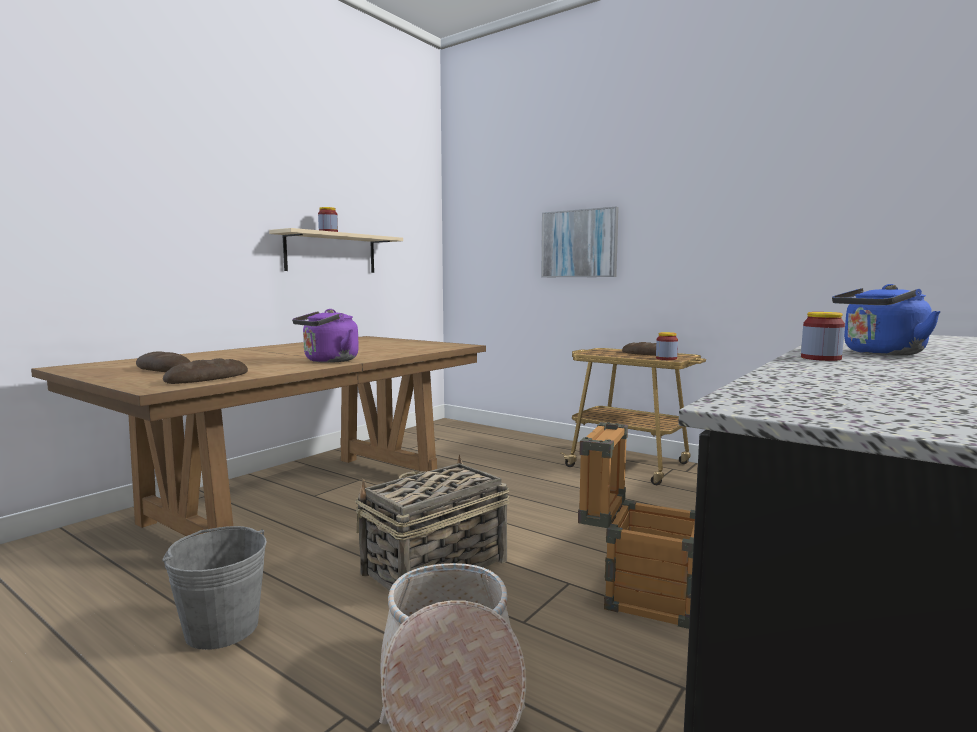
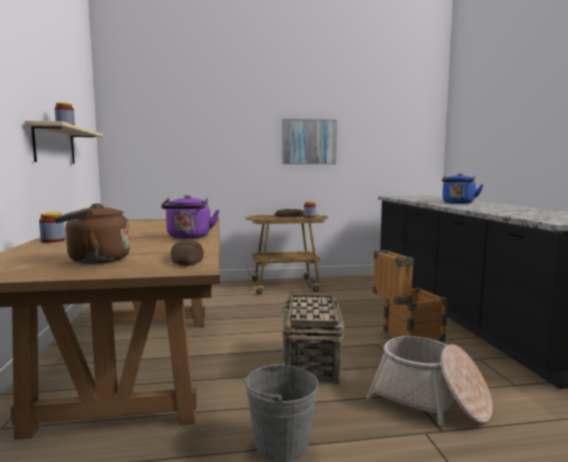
camera: 45 degrees left, 0 degrees up
bread [136,351,190,372] -> brown kettle [54,203,130,264]
picture [541,207,619,277] -> picture moved to [282,119,337,164]
jar [801,312,845,361] -> jar moved to [39,212,65,243]

